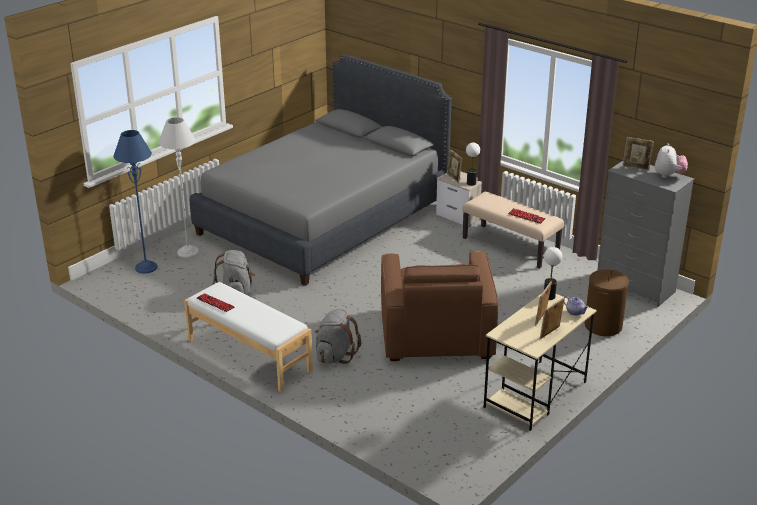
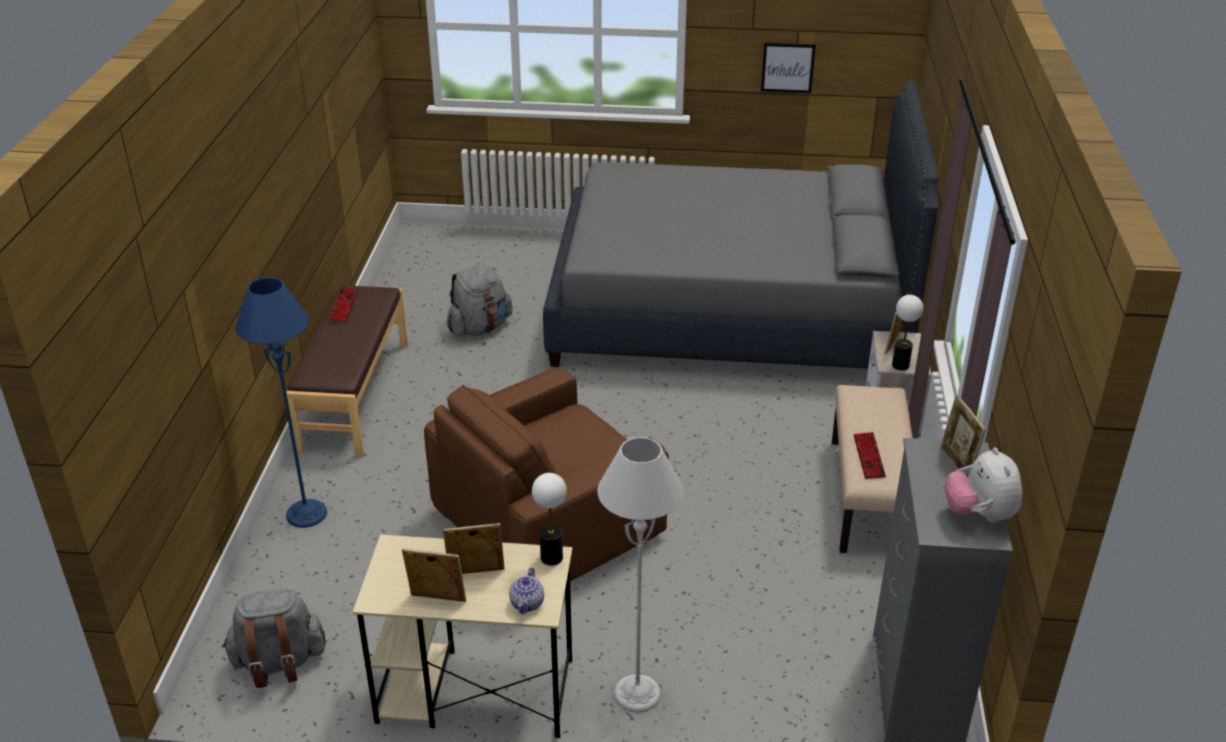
camera: 55 degrees right, 5 degrees up
blue floor lamp [113,130,157,274] -> blue floor lamp moved to [235,277,327,528]
grey floor lamp [159,117,199,258] -> grey floor lamp moved to [597,437,683,713]
white bench [184,282,313,392] -> brown bench [286,285,408,458]
grey backpack [315,309,361,364] -> grey backpack moved to [222,589,325,688]
brown laundry basket [584,269,629,336] -> none
plush toy [655,143,688,178] -> plush toy turned 105 degrees clockwise [944,448,1022,523]
none -> picture [761,43,816,93]

